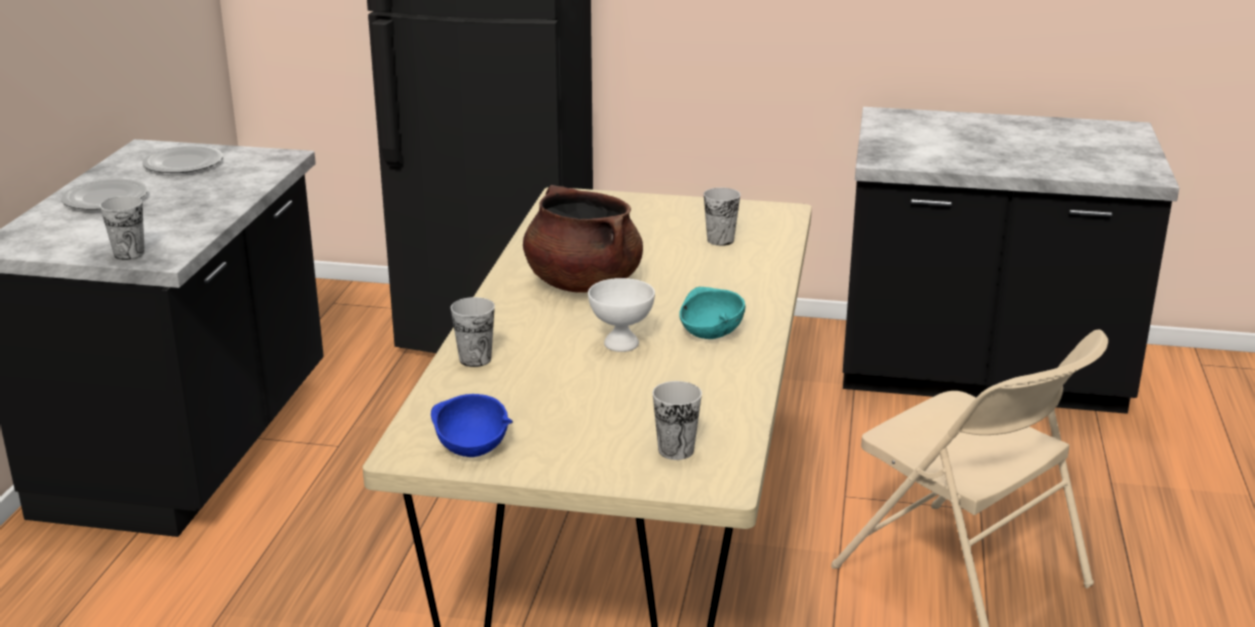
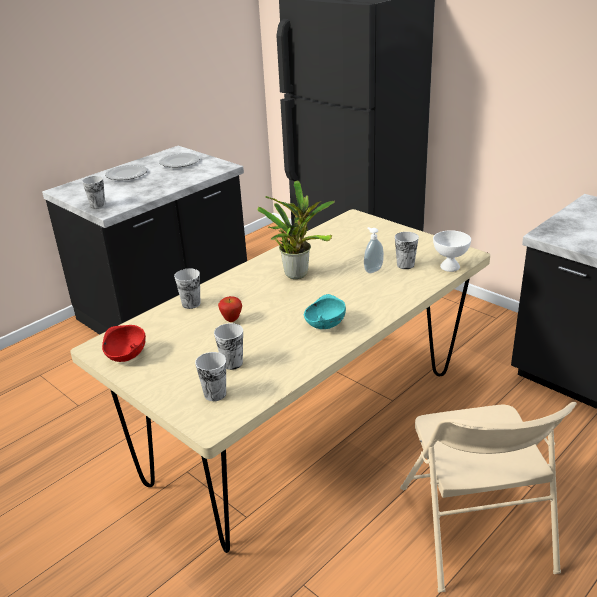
camera: 35 degrees right, 5 degrees up
blue bowl [431,394,513,457] -> red bowl [102,325,146,362]
brown cooking pot [523,185,643,293] -> potted plant [257,180,335,279]
white bowl [588,278,655,352] -> white bowl moved to [433,230,471,272]
none -> cup [214,323,243,370]
none -> apple [218,296,242,322]
none -> soap dispenser [364,227,384,273]

